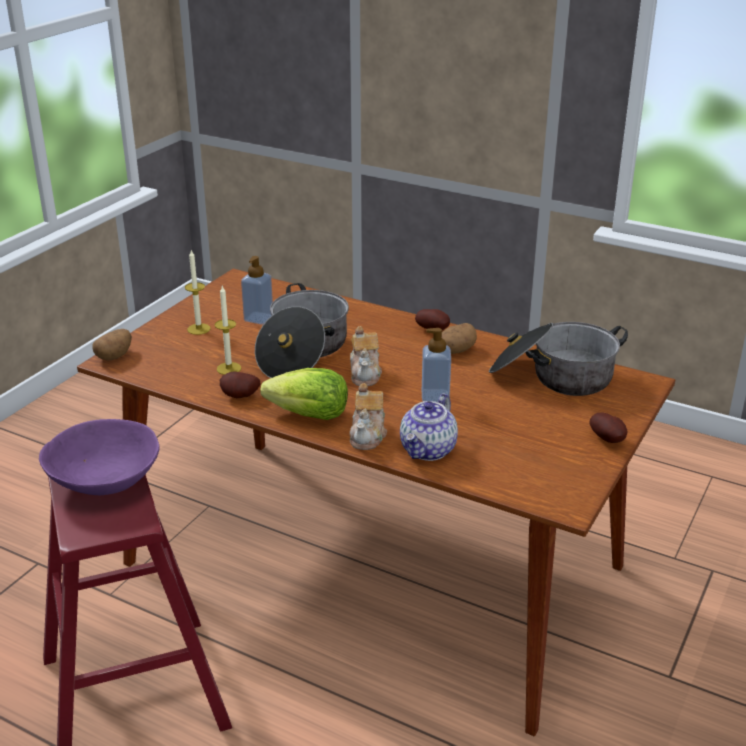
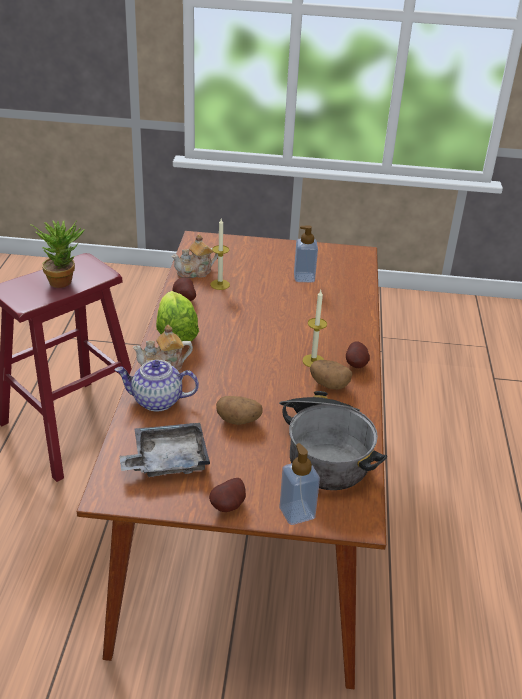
camera: 65 degrees right, 5 degrees up
purple bowl [39,419,159,495] -> potted plant [30,220,85,288]
potato [92,329,132,360] -> potato moved to [216,396,263,425]
candle [185,250,211,335] -> candle moved to [303,290,327,367]
cooking pot [255,283,349,378] -> none
teapot [350,326,382,386] -> teapot moved to [171,234,218,278]
soap dispenser [422,328,451,402] -> soap dispenser moved to [280,443,320,525]
none -> grey tray [120,423,210,477]

